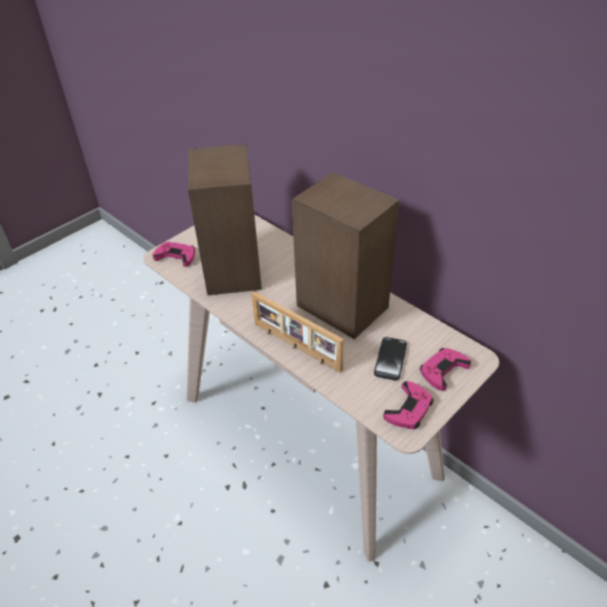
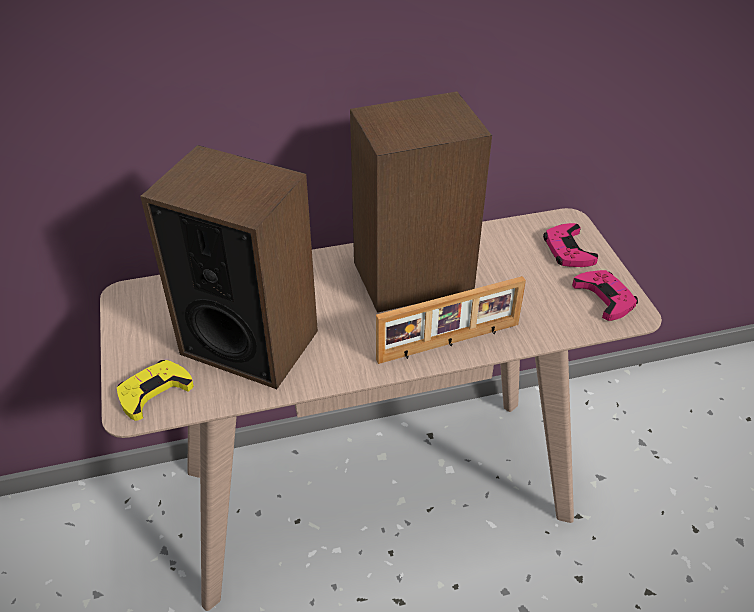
camera: 60 degrees left, 0 degrees up
pink game controller [153,242,195,267] -> yellow game controller [117,360,194,421]
phone [374,337,407,380] -> none

